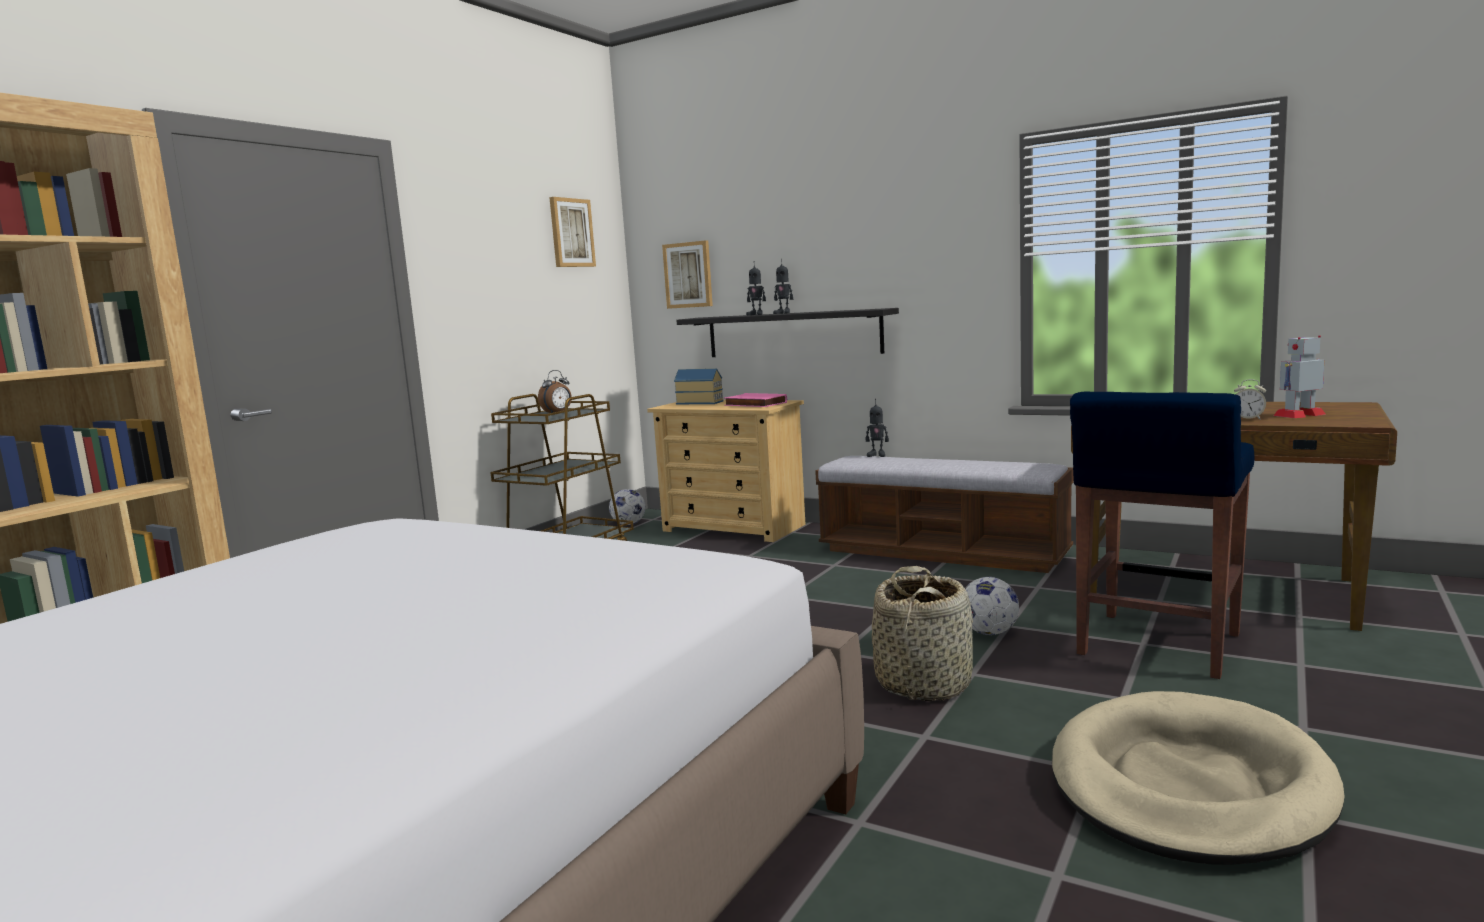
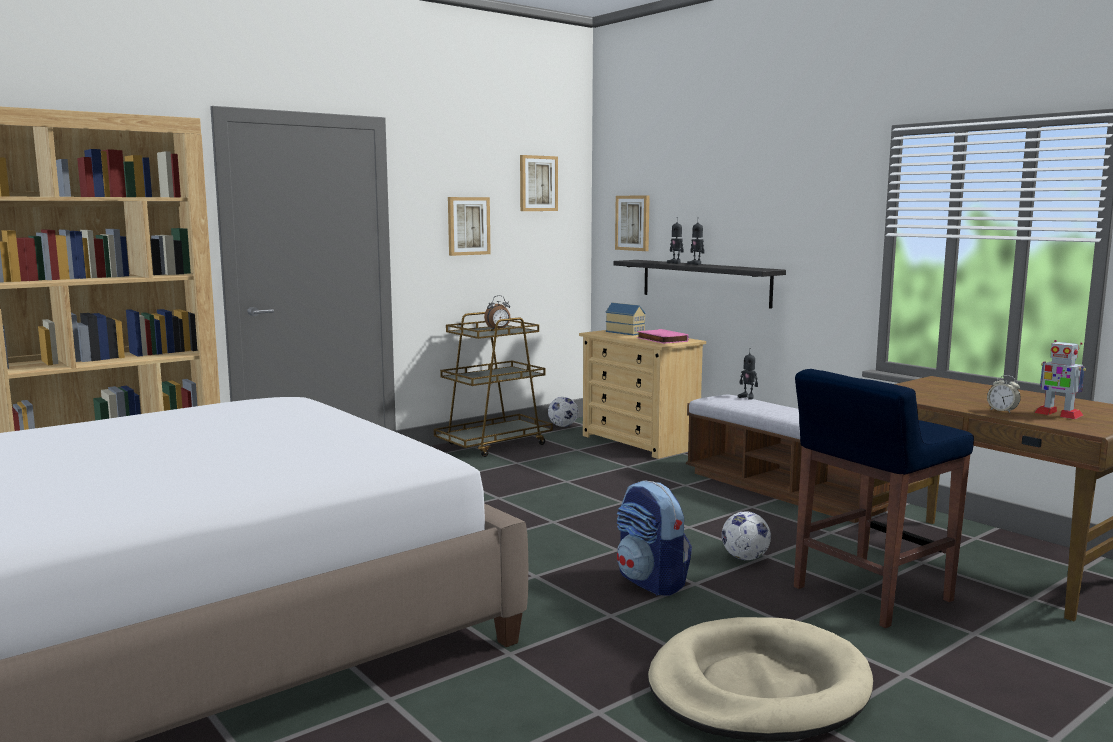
camera: 20 degrees right, 0 degrees up
basket [872,566,973,701] -> backpack [617,480,692,596]
toy robot [1273,335,1326,418] -> toy robot turned 135 degrees counterclockwise [1034,340,1086,419]
none -> picture [448,197,491,256]

